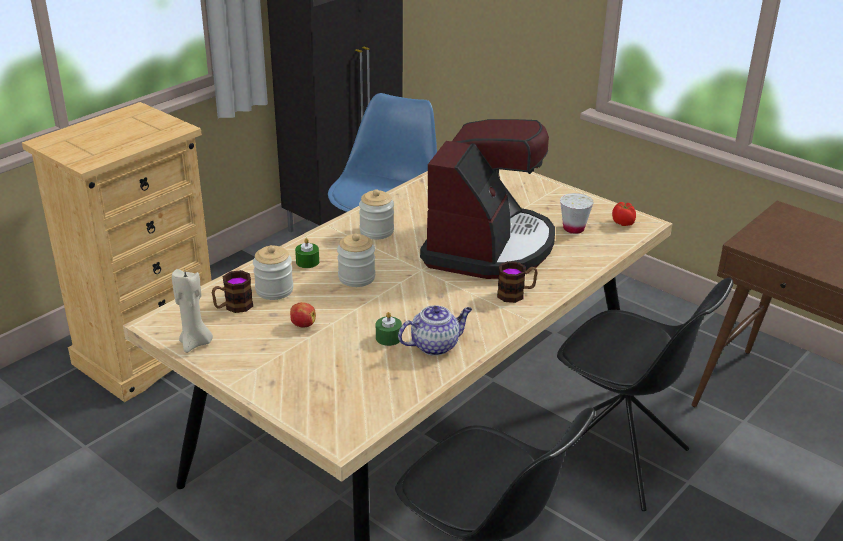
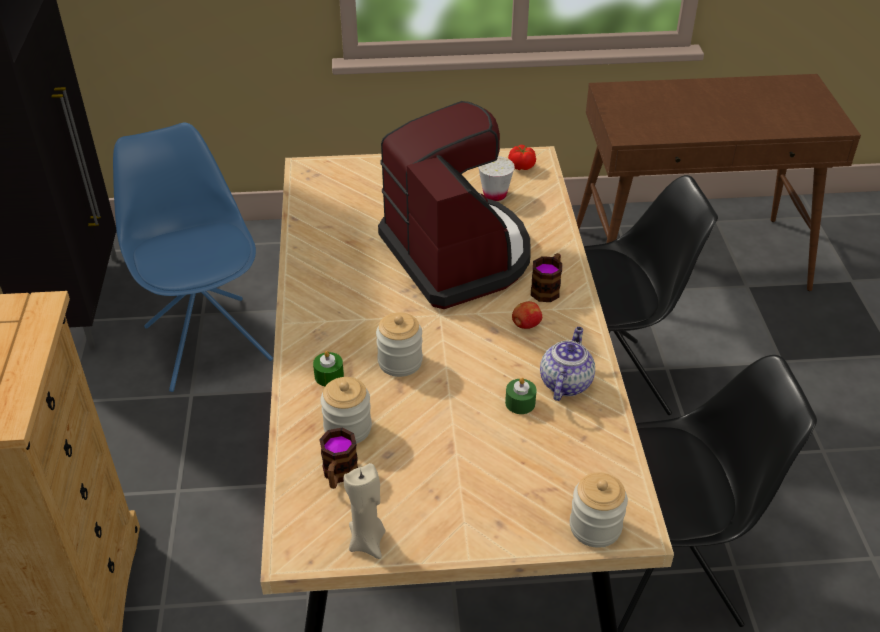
camera: 45 degrees left, 10 degrees up
apple [290,302,316,328] -> apple moved to [512,301,542,329]
jar [359,189,394,239] -> jar moved to [570,472,628,548]

